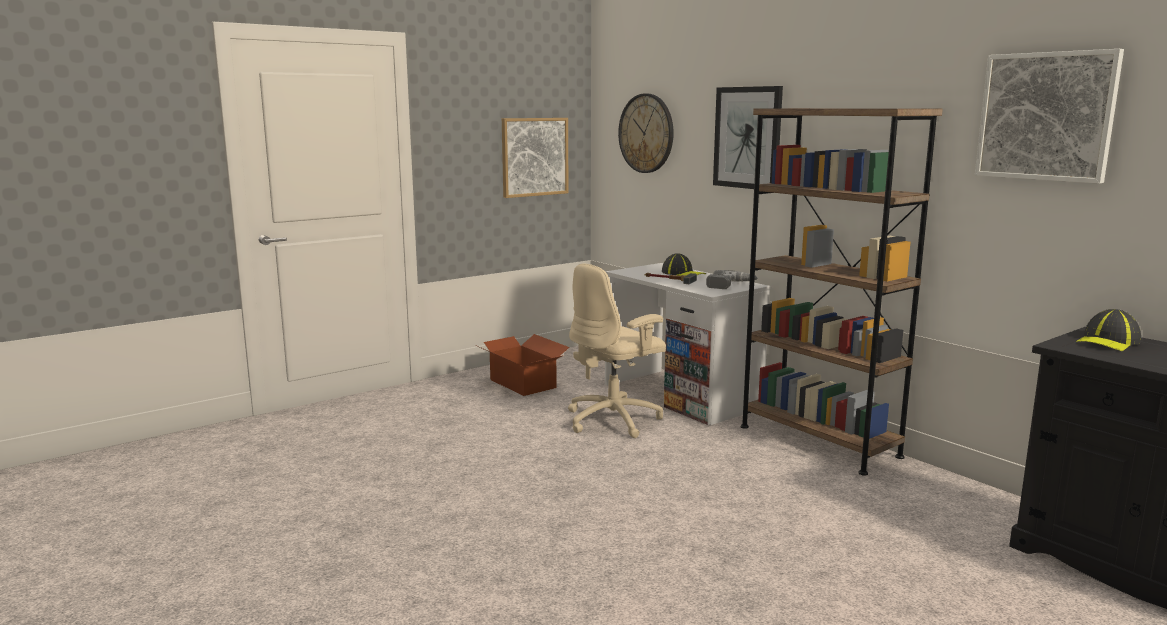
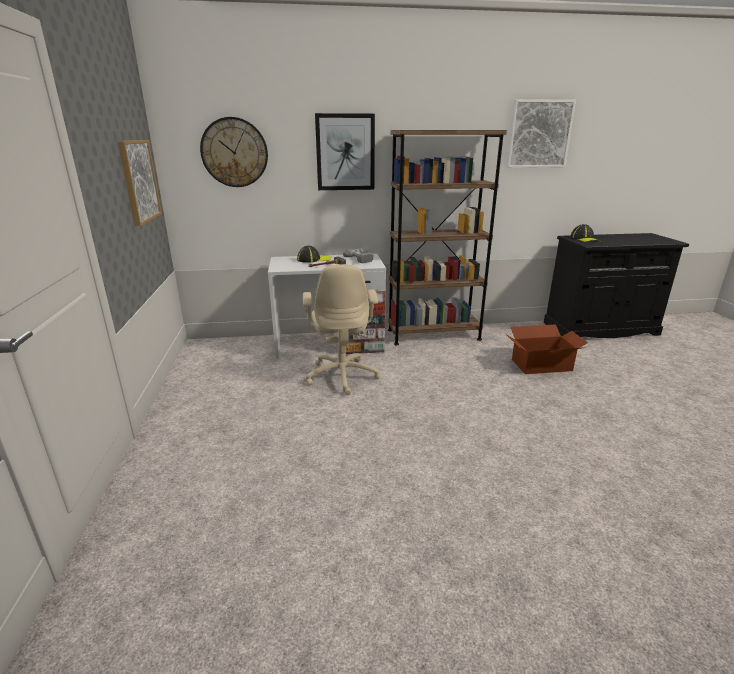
camera: 60 degrees left, 10 degrees up
cardboard box [478,334,569,396] -> cardboard box moved to [507,324,588,374]

